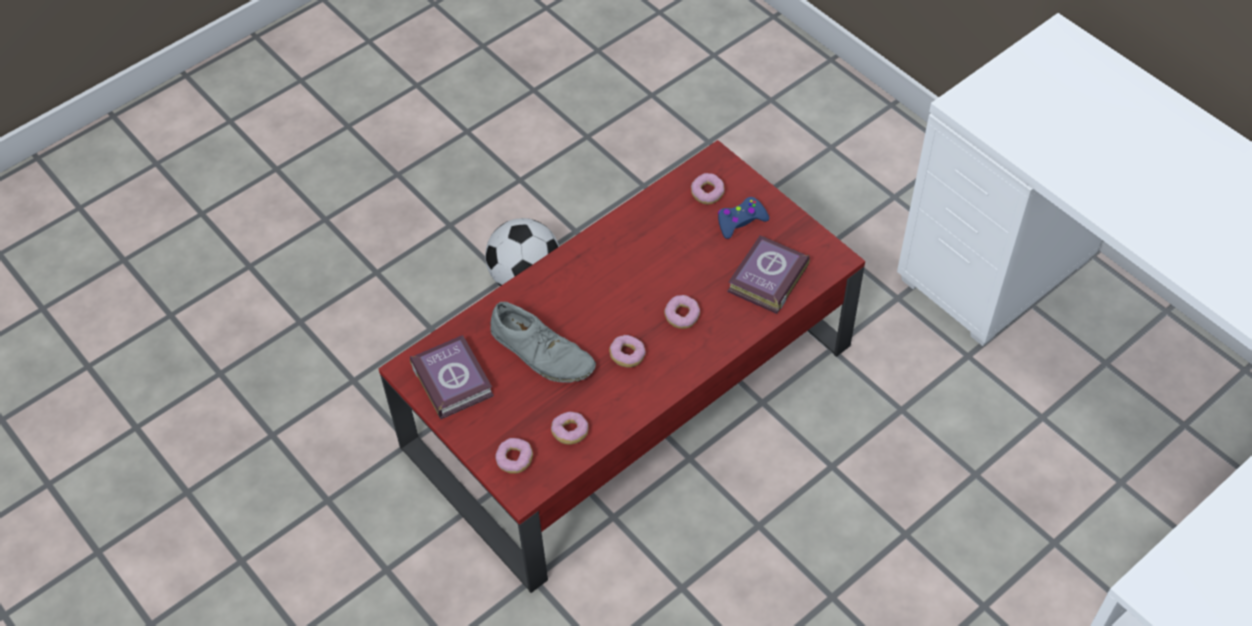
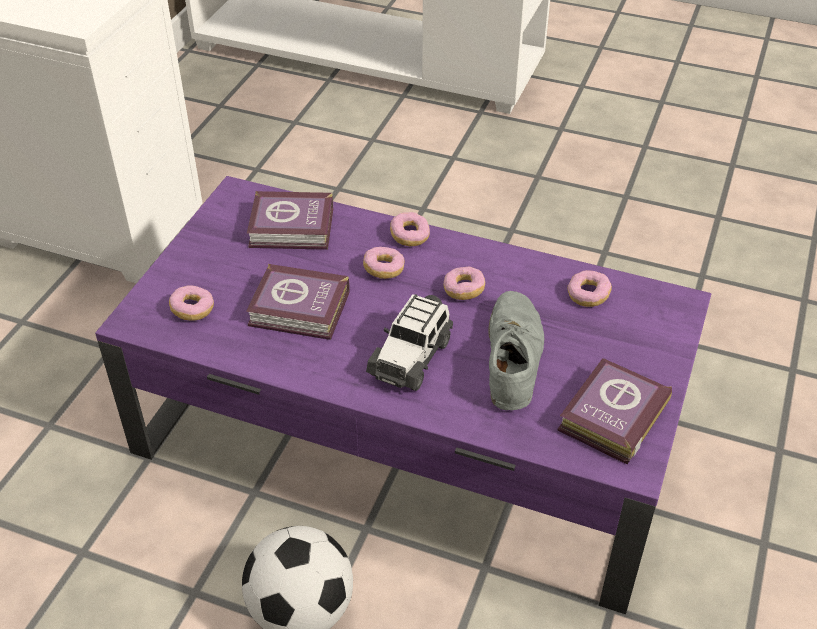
camera: 120 degrees left, 10 degrees down
red coffee table [379,140,865,593] -> purple coffee table [95,176,711,614]
donut [495,438,533,474] -> donut moved to [390,212,430,246]
blue game controller [718,197,769,239] -> none
none -> book [246,264,349,340]
none -> toy car [366,294,453,391]

